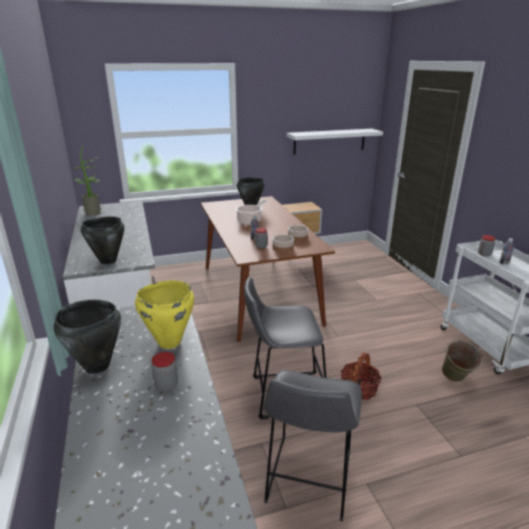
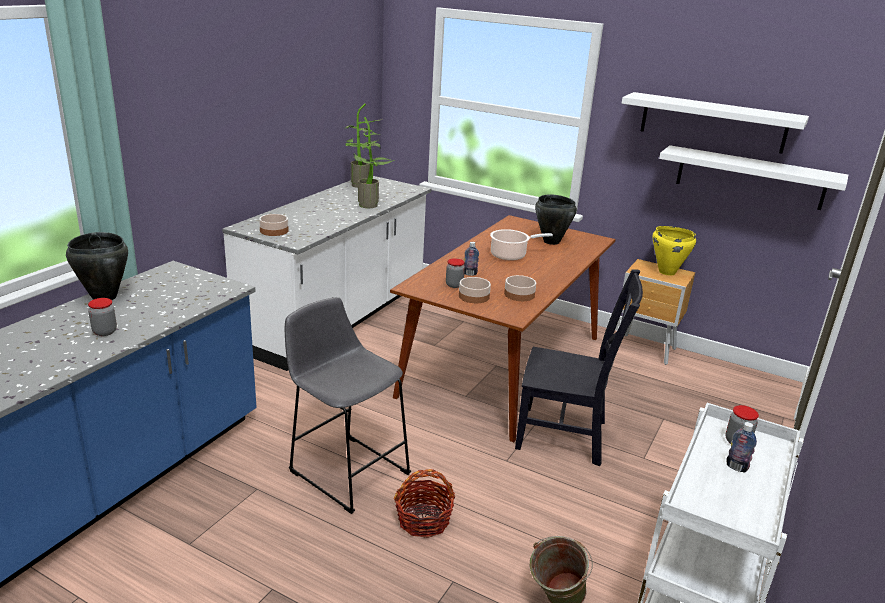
camera: 45 degrees right, 0 degrees up
black cooking pot [81,216,124,264] -> bowl [259,214,289,236]
yellow cooking pot [135,280,194,349] -> yellow cooking pot moved to [653,226,696,276]
grey stool [263,370,362,521] -> none
none -> potted plant [353,117,395,208]
none -> black chair [515,269,643,466]
none -> white shelf [622,92,809,153]

